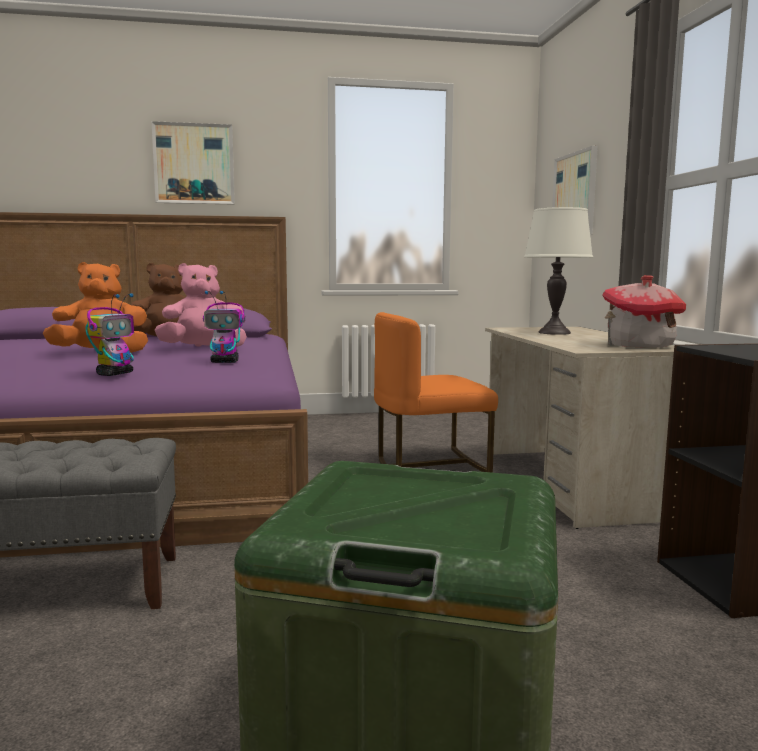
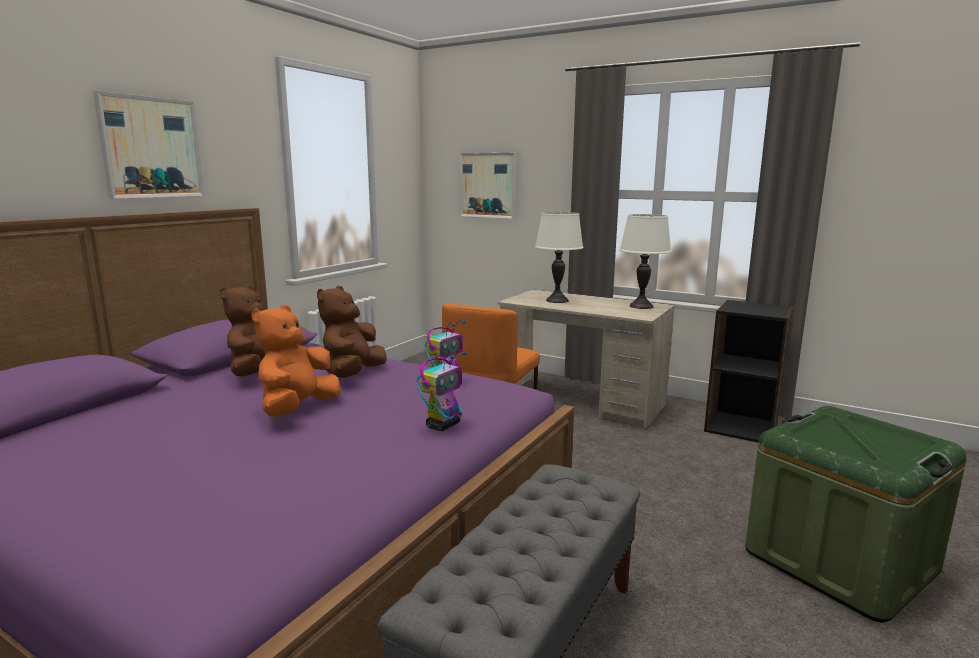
camera: 50 degrees left, 5 degrees up
toy robot [85,293,134,376] -> toy robot turned 60 degrees clockwise [417,351,466,431]
pink plush toy [155,263,247,347] -> brown plush toy [317,286,387,378]
toy house [602,275,686,348] -> white table lamp [620,214,671,309]

